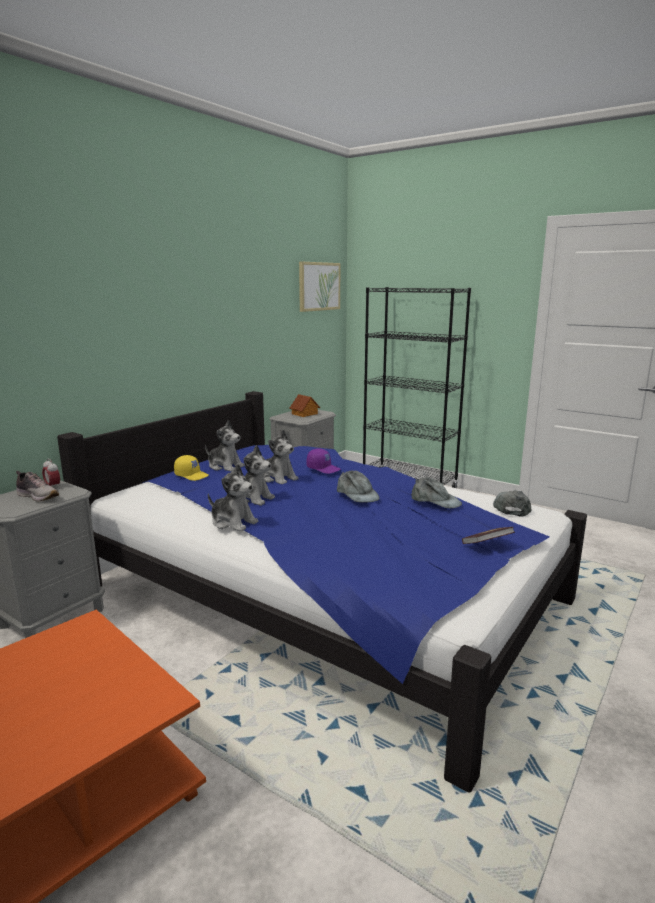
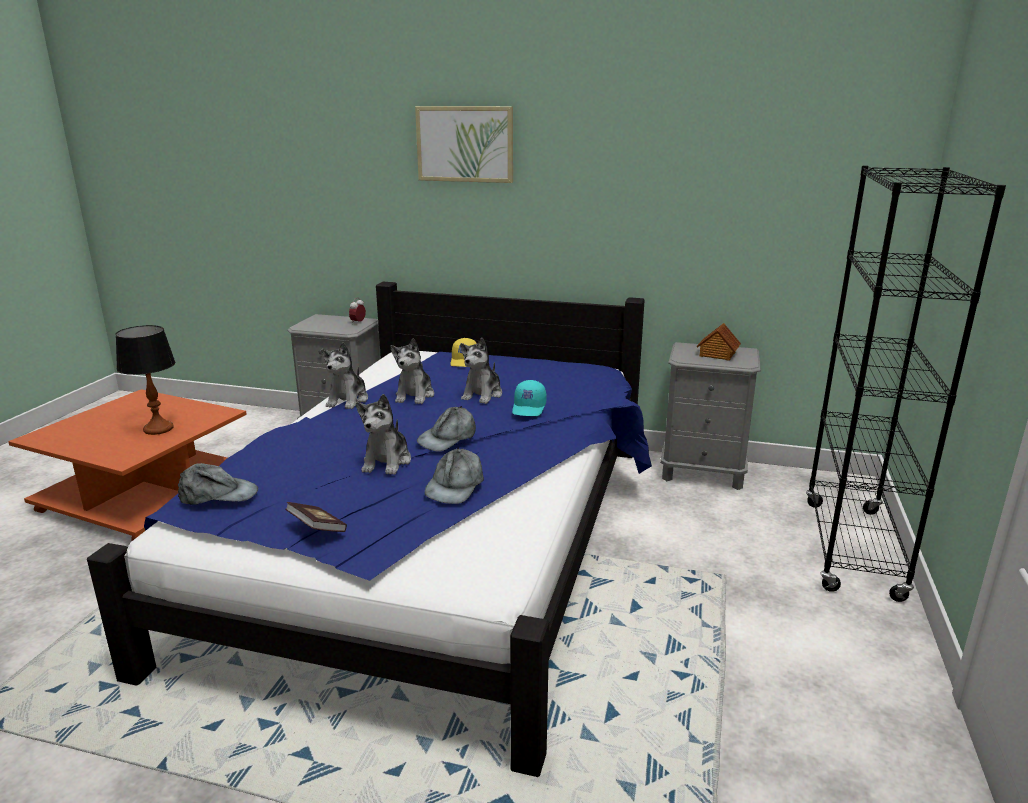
camera: 70 degrees right, 5 degrees up
shoe [16,471,59,502] -> none
plush toy [205,420,245,472] -> plush toy moved to [356,394,411,475]
picture [299,262,340,312] -> picture moved to [415,106,513,183]
purple cap [307,448,340,474] -> turquoise cap [512,380,546,416]
grey cap [493,490,531,517] -> grey cap moved to [178,463,258,505]
none -> table lamp [115,325,175,435]

